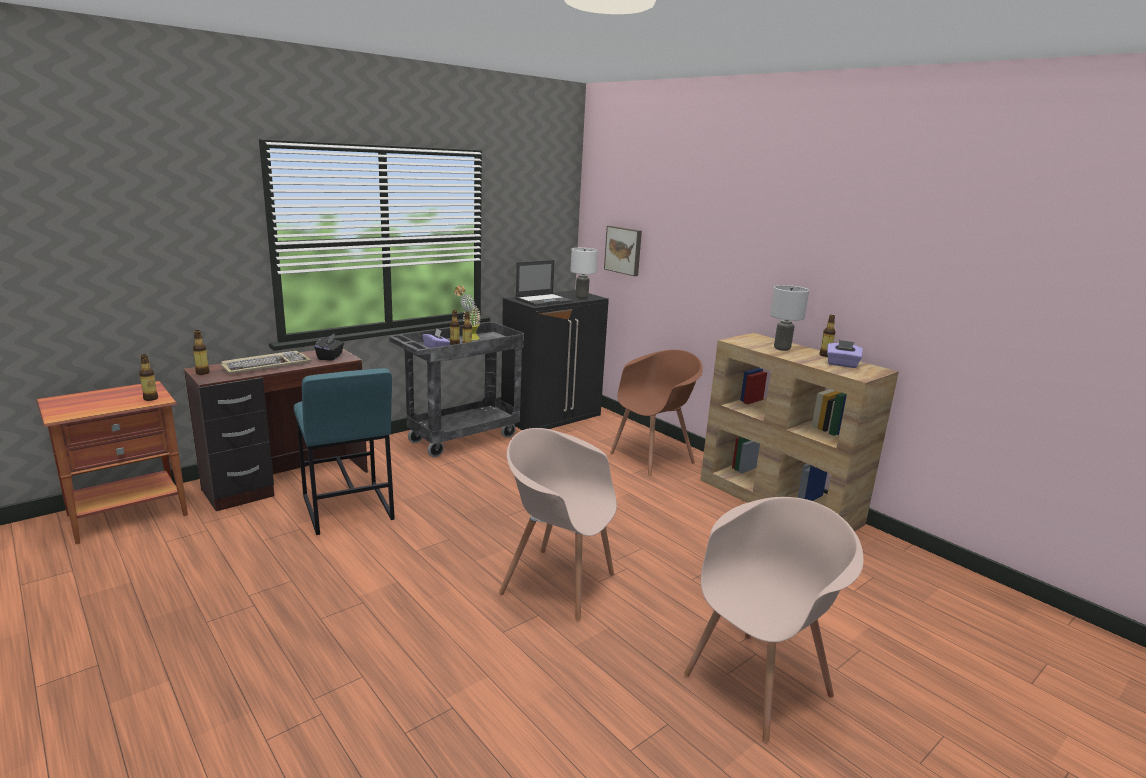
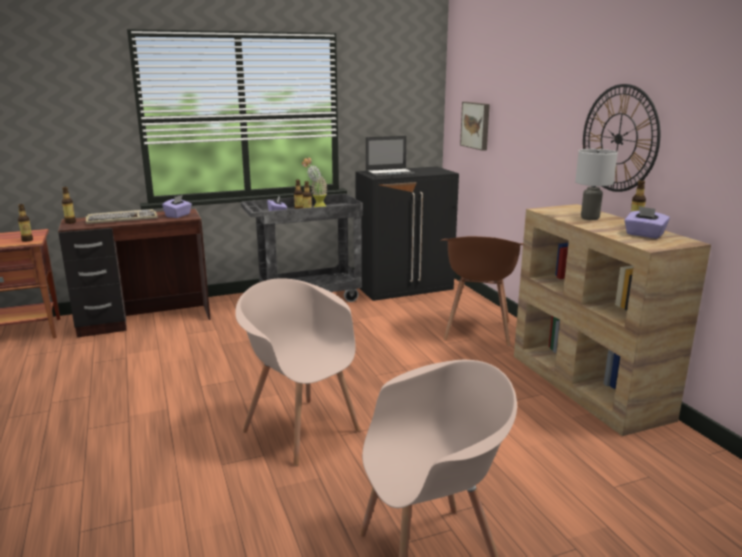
camera: 20 degrees right, 0 degrees up
blue stool [294,368,395,535] -> none
black tissue box [314,333,344,361] -> purple tissue box [162,195,192,218]
white table lamp [570,248,598,299] -> none
brown chair [610,350,703,476] -> brown chair turned 120 degrees clockwise [441,236,523,346]
none -> wall clock [583,84,661,192]

